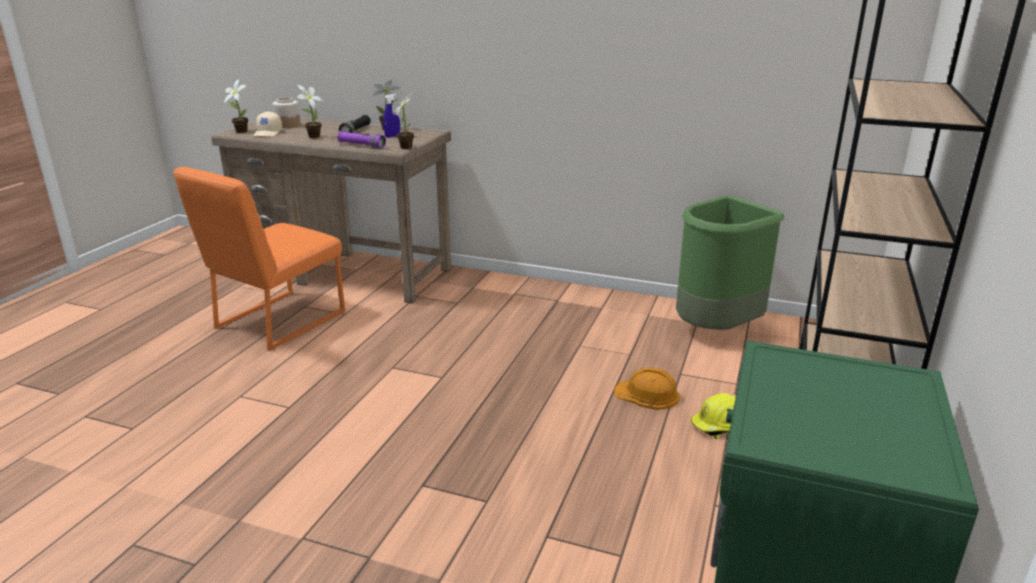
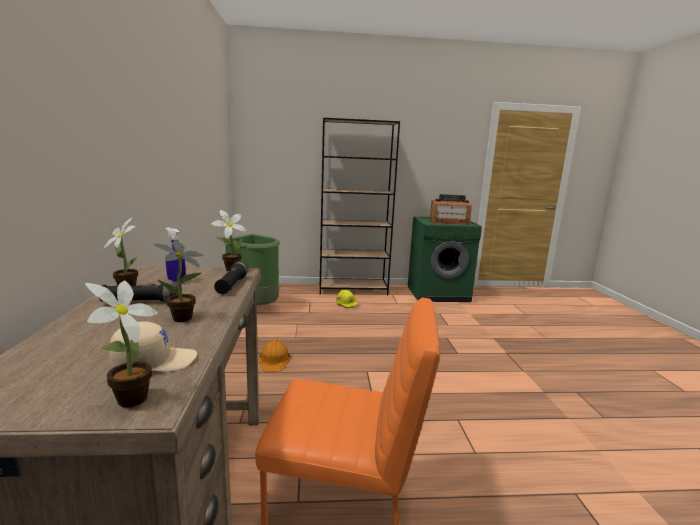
camera: 115 degrees left, 10 degrees down
jar [273,97,301,128] -> none
purple flashlight [337,131,386,148] -> black flashlight [214,261,248,294]
orange hard hat [614,368,679,410] -> orange hard hat moved to [259,340,290,372]
none -> radio [430,194,472,224]

